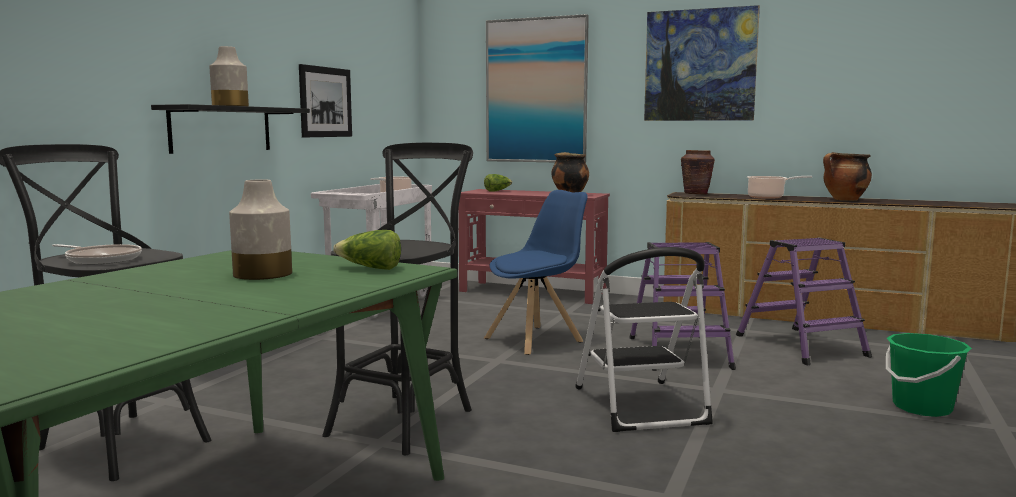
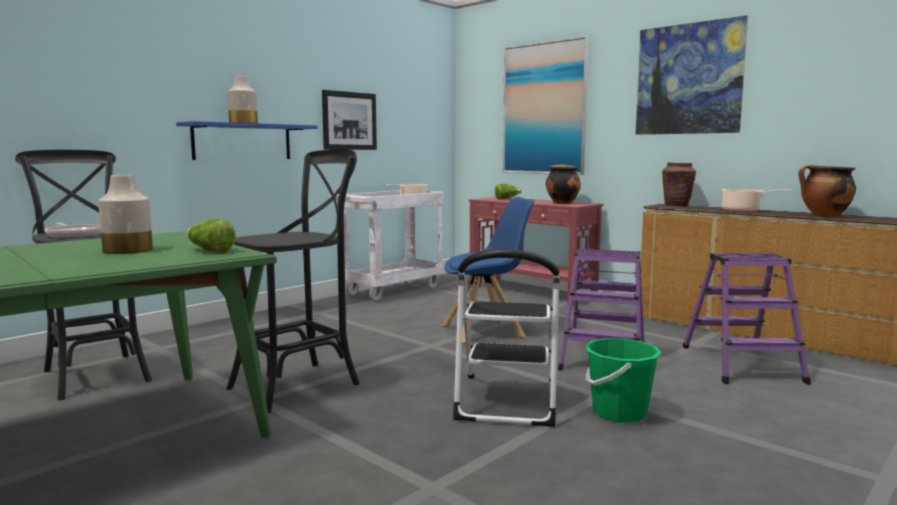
camera: 20 degrees right, 0 degrees up
black shelf [151,104,310,154] -> blue shelf [176,121,318,160]
green bucket [886,333,972,417] -> green bucket moved to [585,338,661,423]

